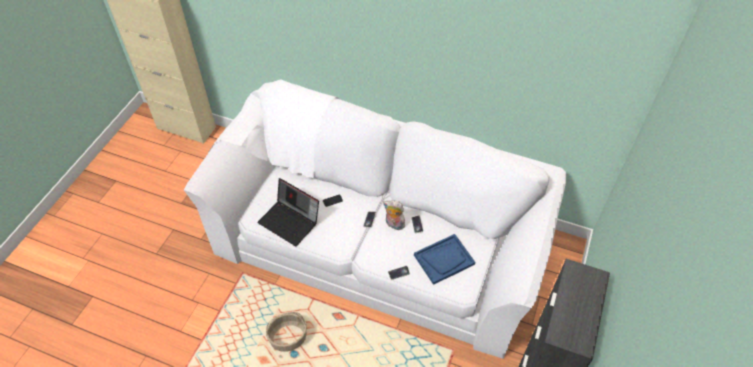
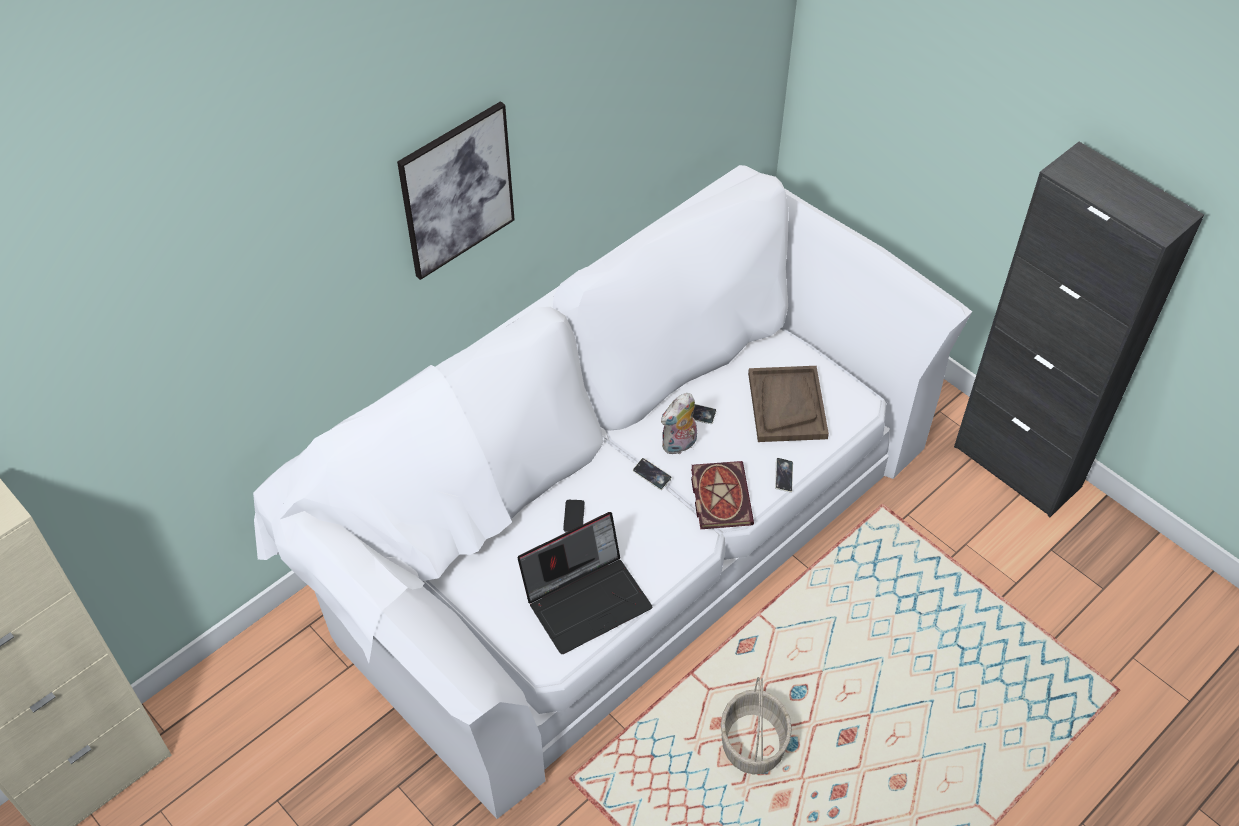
camera: 65 degrees left, 0 degrees up
blue tray [414,234,475,285] -> brown tray [748,366,829,442]
none -> picture [397,101,515,280]
none -> book [691,461,754,529]

